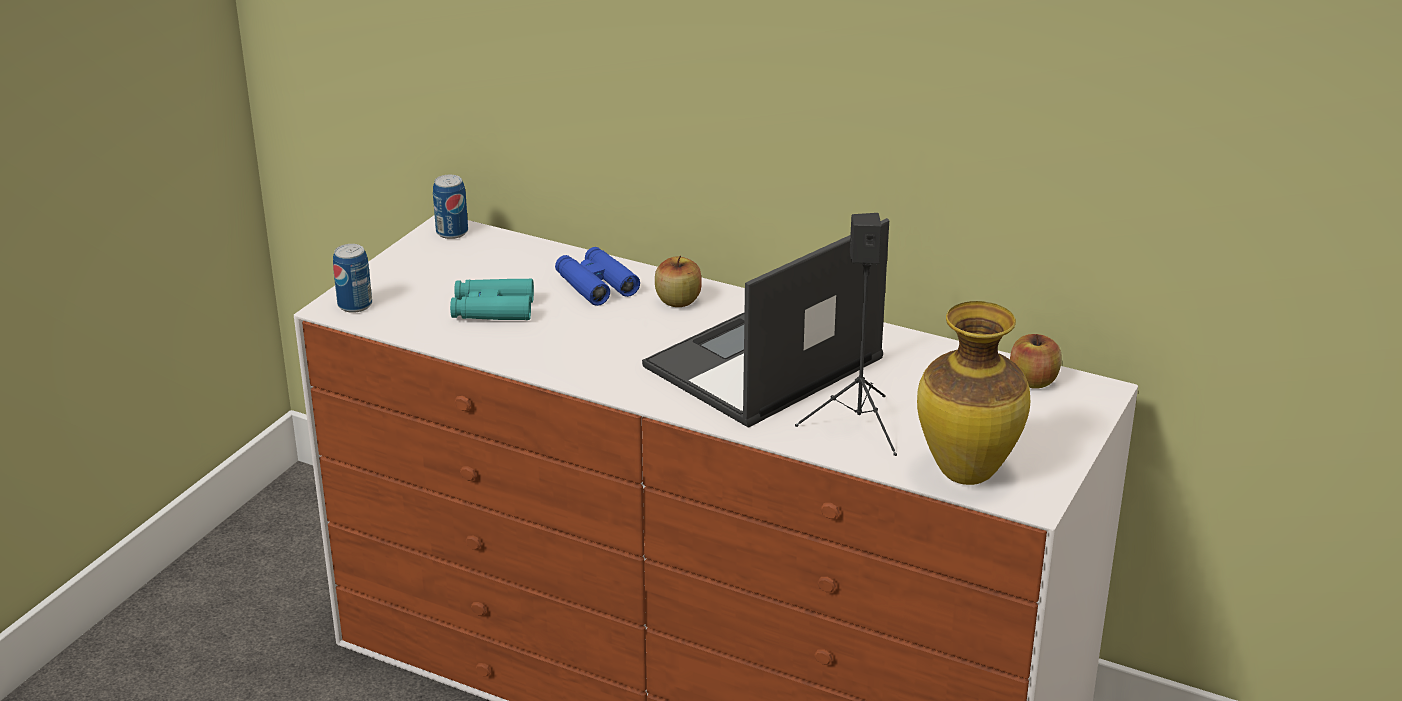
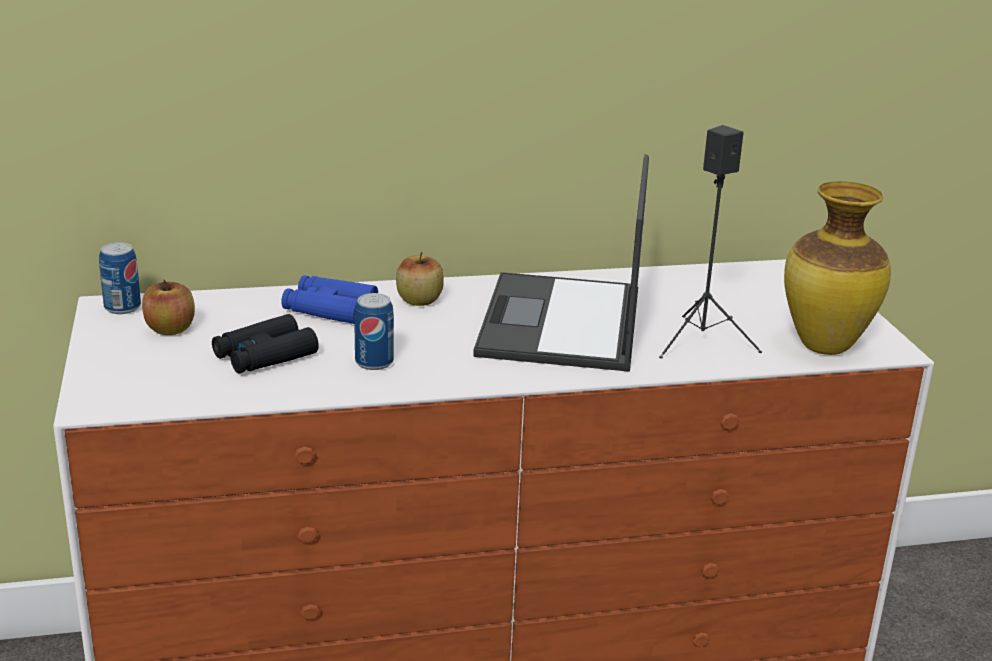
camera: 40 degrees left, 5 degrees down
can [333,244,372,313] -> can moved to [354,293,394,370]
turquoise binoculars [450,278,534,320] -> black binoculars [212,314,319,373]
apple [1010,334,1062,389] -> apple moved to [142,280,195,335]

